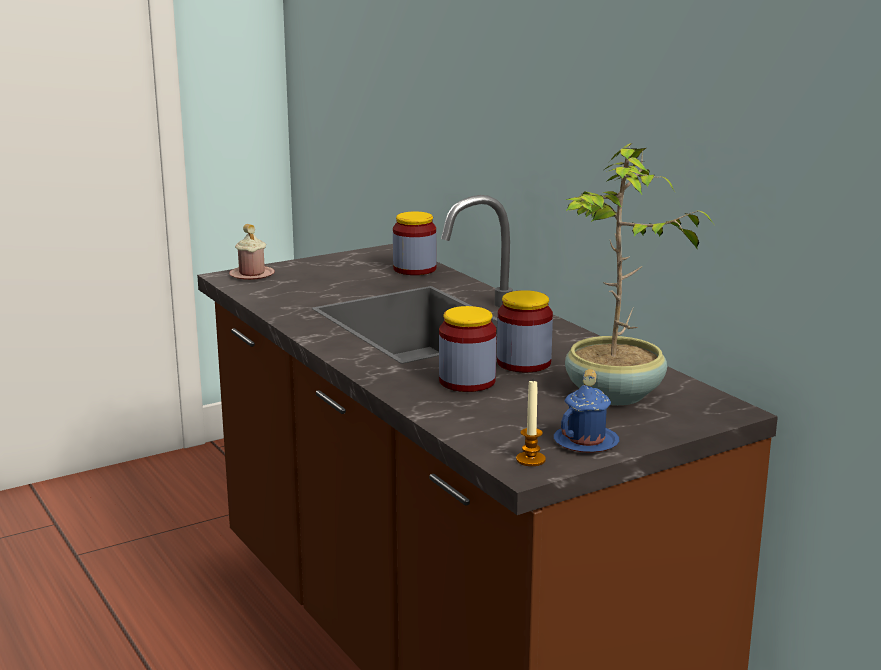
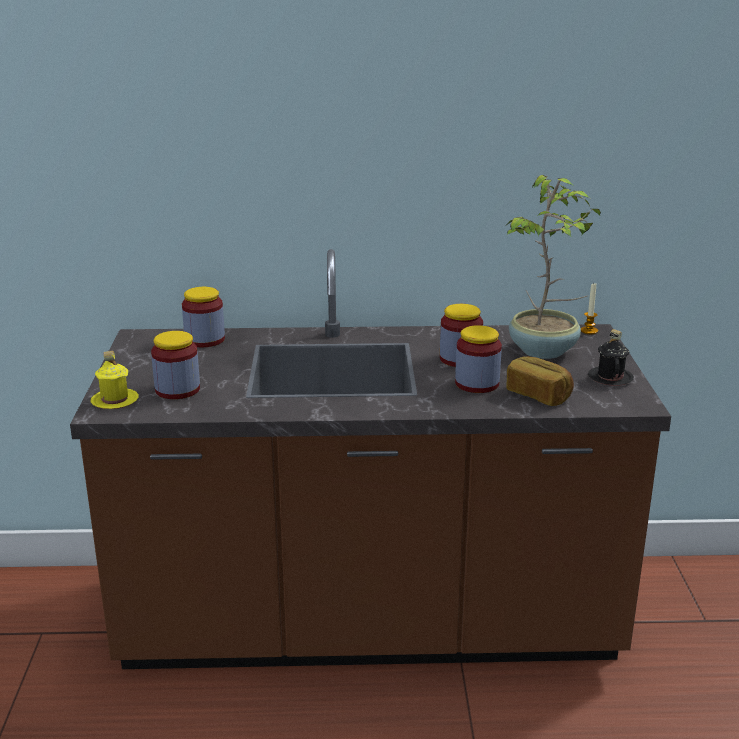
camera: 60 degrees left, 5 degrees up
pink mug [229,224,275,280] -> yellow mug [91,351,139,409]
candle [516,381,546,466] -> candle moved to [581,283,598,334]
blue mug [554,369,620,453] -> black mug [588,329,634,386]
none -> jar [151,331,200,399]
none -> bread [506,356,574,406]

